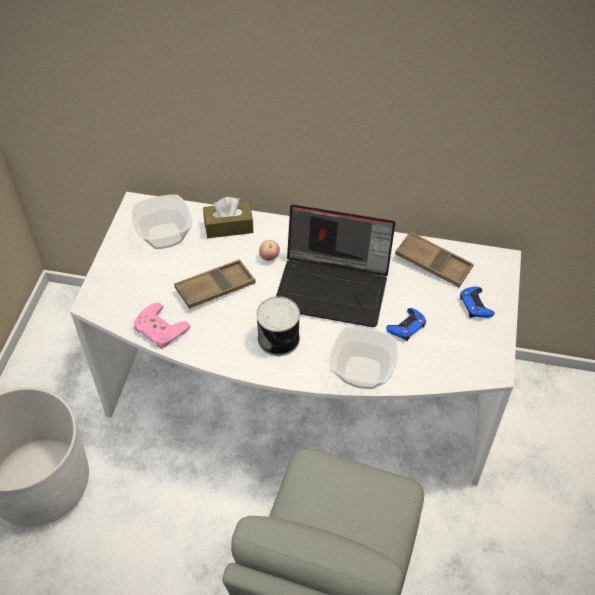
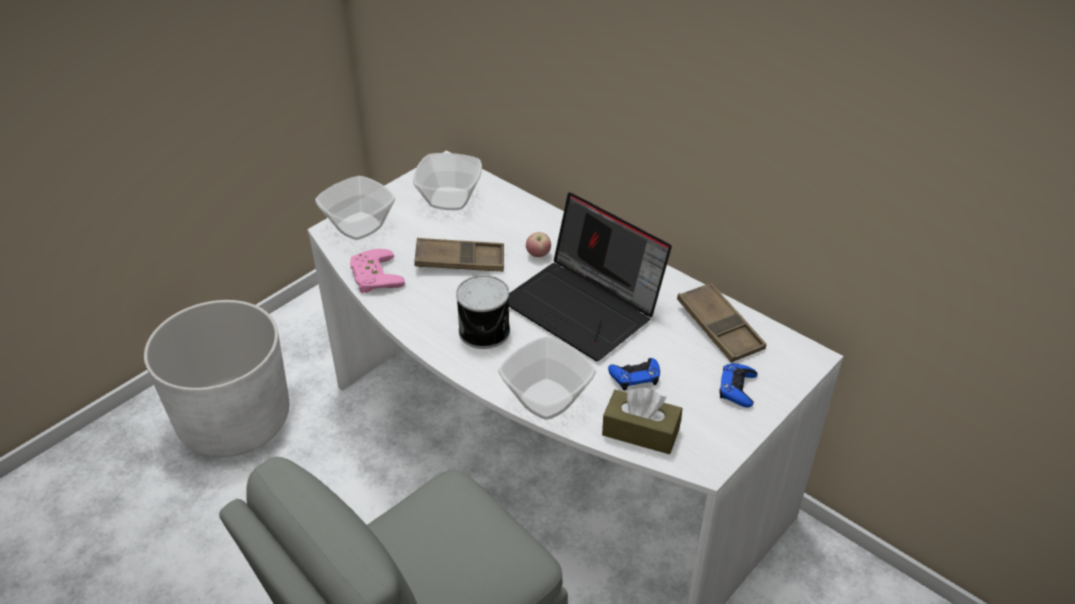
camera: 30 degrees right, 10 degrees down
brown tissue box [203,197,254,238] -> brown tissue box moved to [602,388,683,454]
none -> bowl [315,176,395,240]

